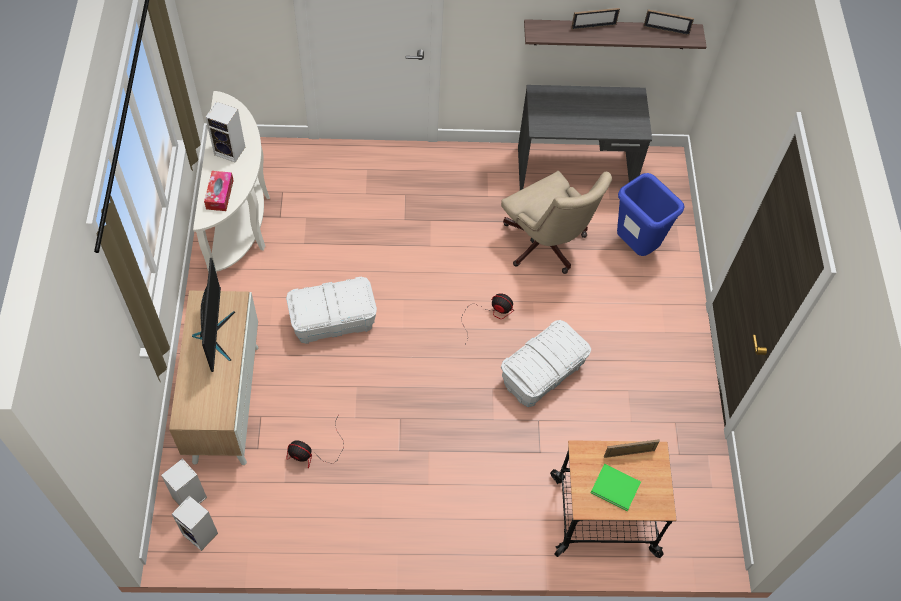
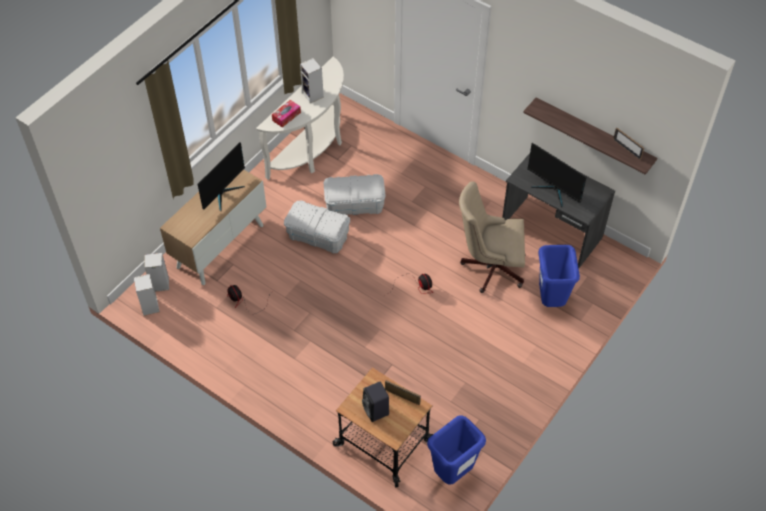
camera: 40 degrees right, 5 degrees down
beige office chair [501,171,612,274] -> beige office chair turned 90 degrees clockwise [459,181,526,293]
white storage box [501,320,592,407] -> white storage box moved to [324,174,386,215]
picture frame [571,8,620,30] -> none
green book [591,464,641,511] -> black speaker [362,382,389,422]
none -> blue trash can [427,415,486,484]
none -> monitor [527,143,587,208]

